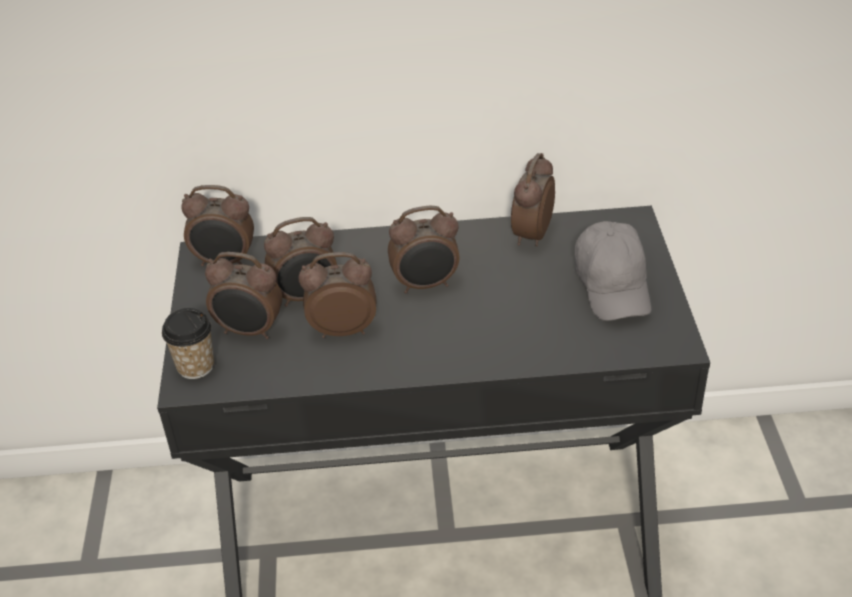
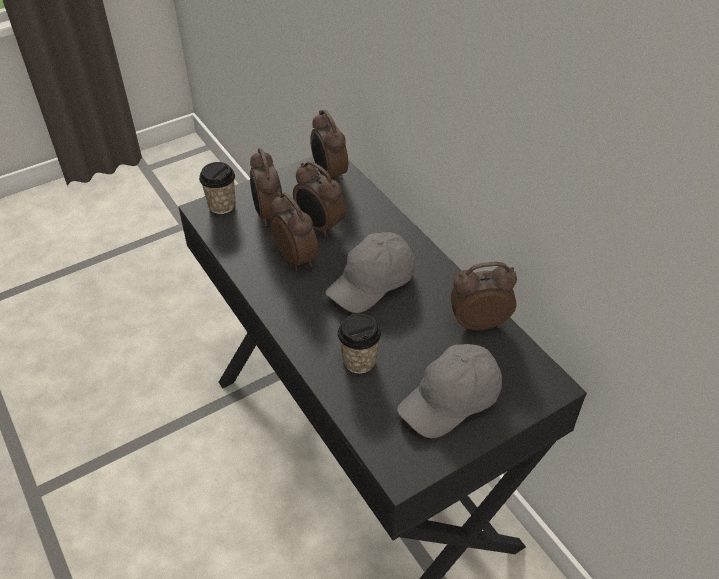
camera: 60 degrees right, 5 degrees up
alarm clock [388,206,459,293] -> grey cap [326,232,415,313]
none -> cup [338,313,381,374]

